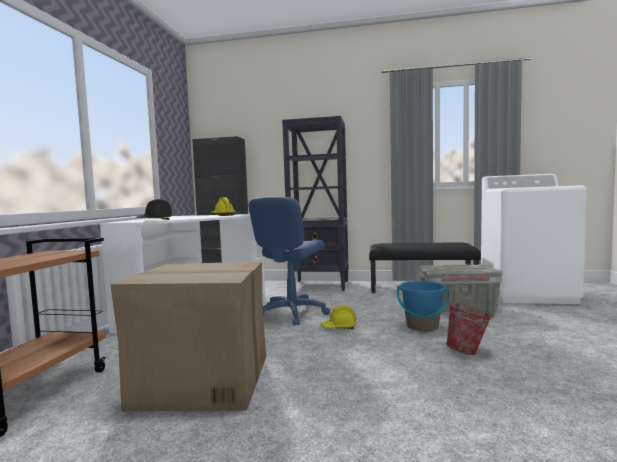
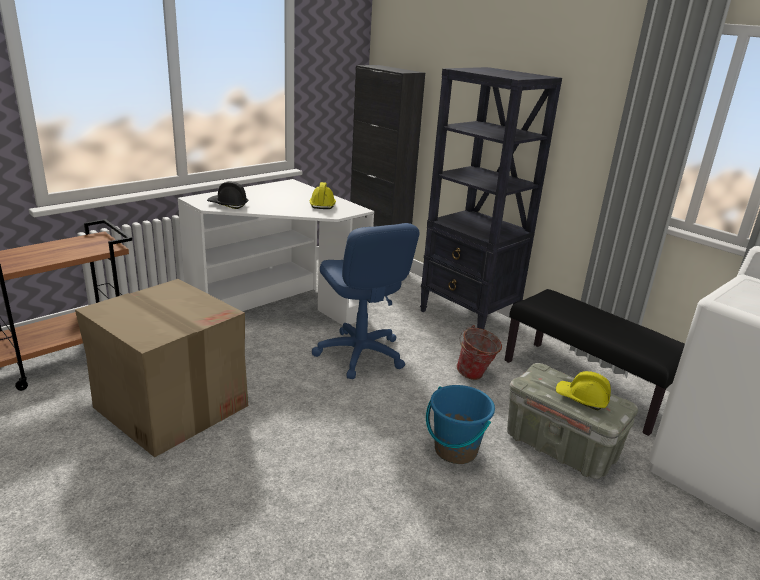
camera: 35 degrees right, 20 degrees up
blue office chair [248,196,330,325] -> blue office chair turned 90 degrees counterclockwise [312,223,420,379]
yellow hard hat [321,306,357,329] -> yellow hard hat moved to [556,371,611,410]
bucket [446,301,494,355] -> bucket moved to [456,325,502,380]

